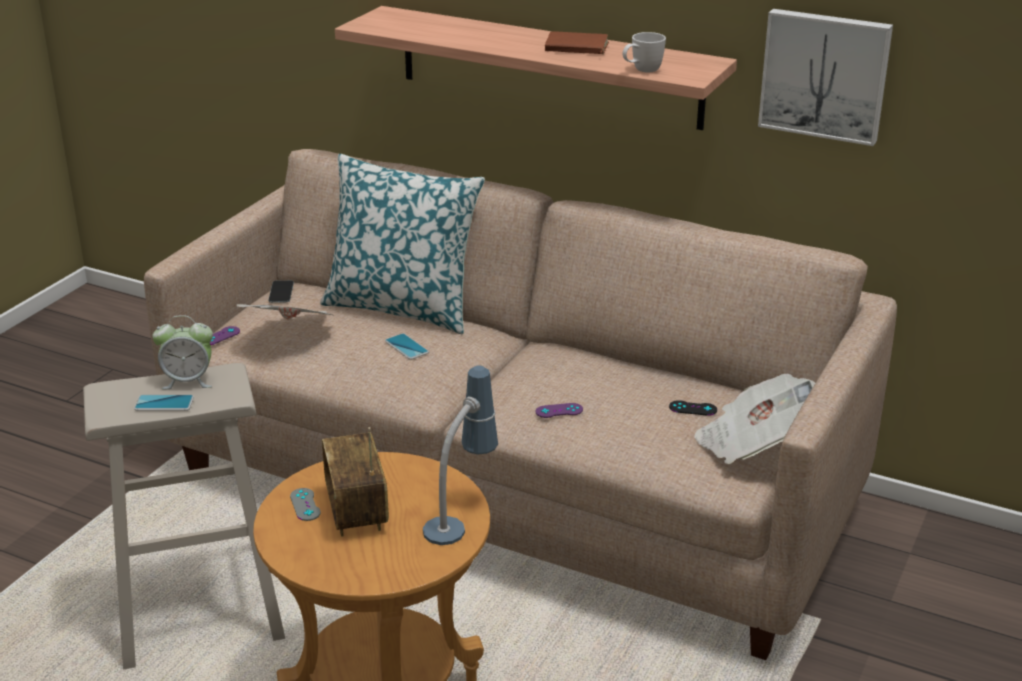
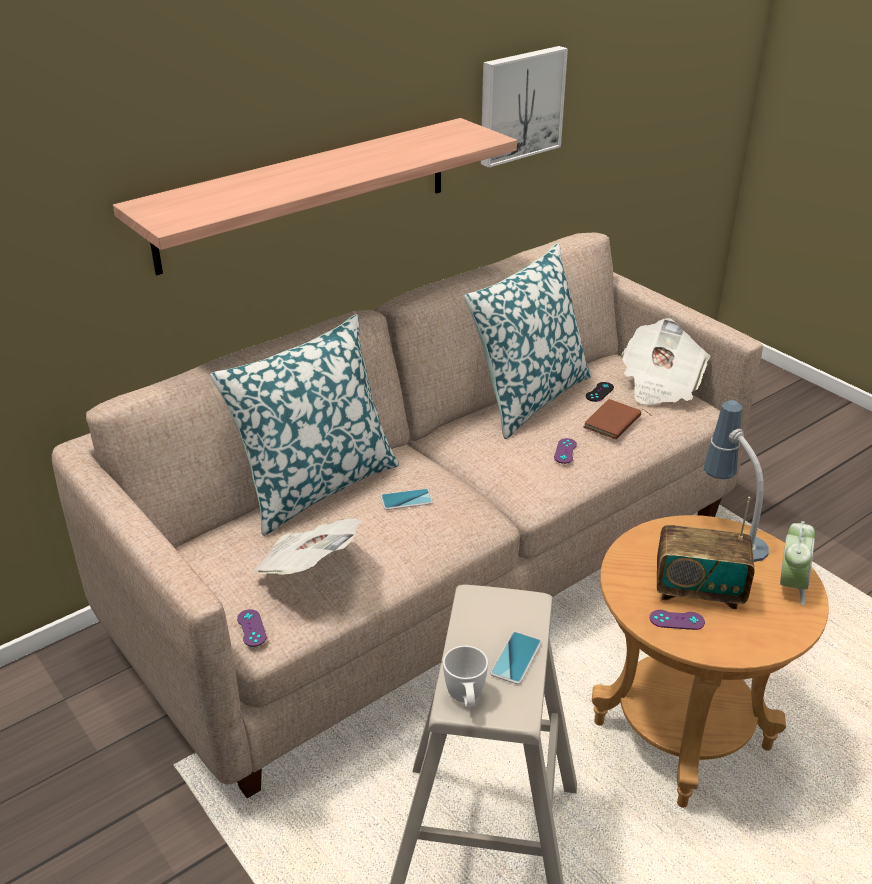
camera: 65 degrees left, 5 degrees up
alarm clock [152,315,213,389] -> alarm clock moved to [780,521,815,606]
phone [268,281,294,303] -> none
grey game controller [290,488,321,521] -> purple game controller [650,610,705,630]
brown book [545,31,609,54] -> brown book moved to [584,399,652,440]
white mug [623,32,666,73] -> white mug moved to [443,646,488,708]
none -> pillow [464,243,591,439]

